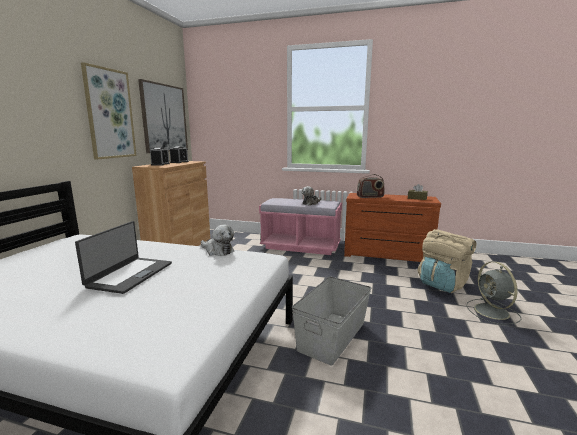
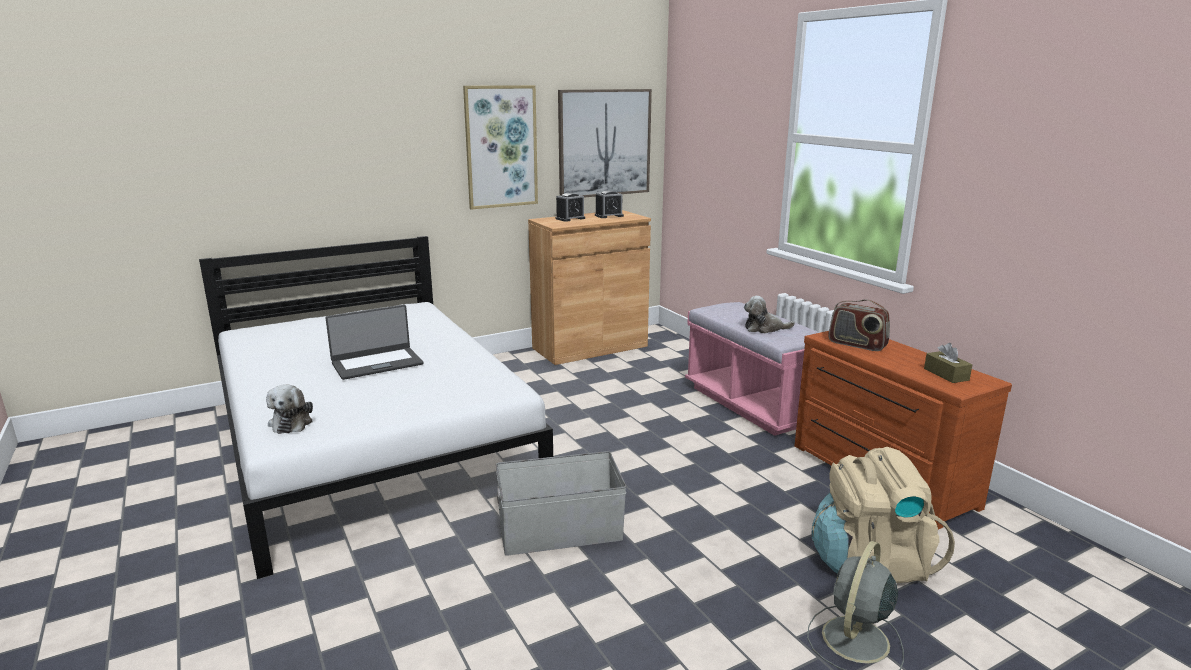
camera: 45 degrees right, 5 degrees up
plush toy [201,225,234,256] -> plush toy moved to [266,384,313,434]

